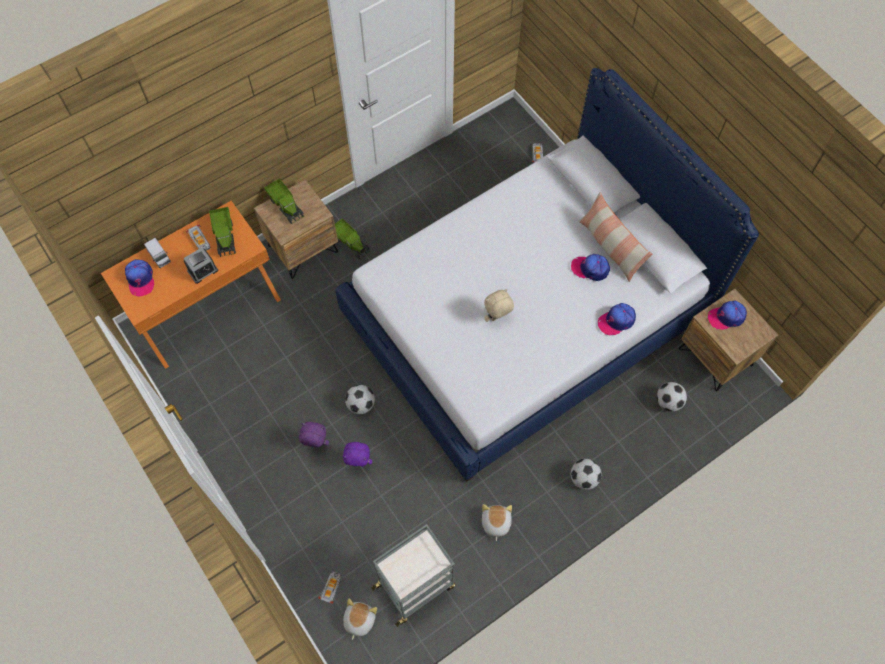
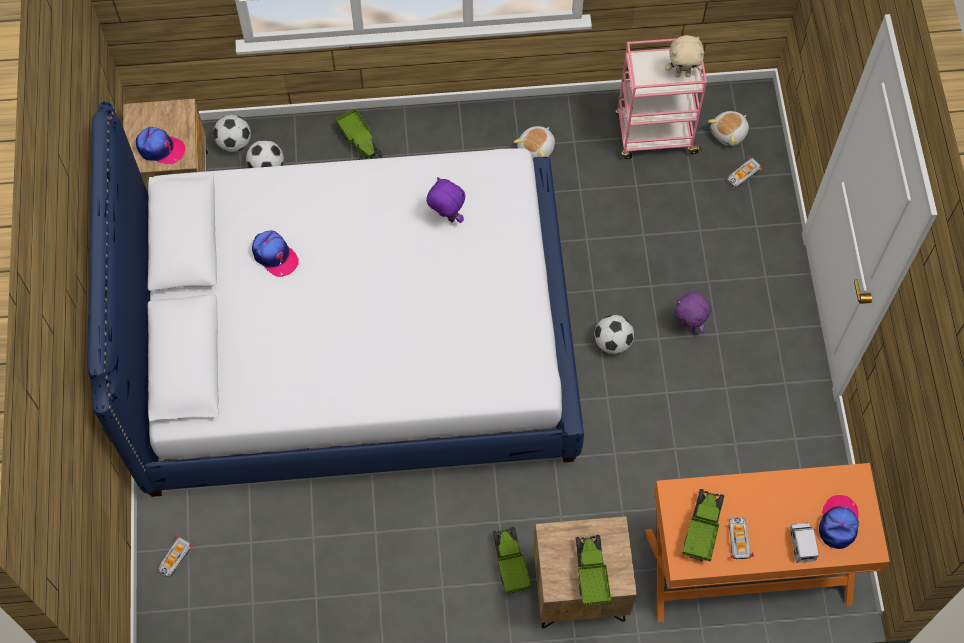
camera: 150 degrees left, 0 degrees up
alarm clock [184,248,218,284] -> none
purple plush toy [343,442,372,467] -> purple plush toy moved to [426,177,465,223]
grey cart [372,524,455,627] -> pink cart [615,37,707,159]
beige plush toy [484,289,514,322] -> beige plush toy moved to [665,35,705,77]
football [571,459,602,490] -> football moved to [213,115,251,152]
pillow [579,193,652,282] -> none
cap [598,303,636,336] -> none
none -> toy truck [335,108,383,160]

